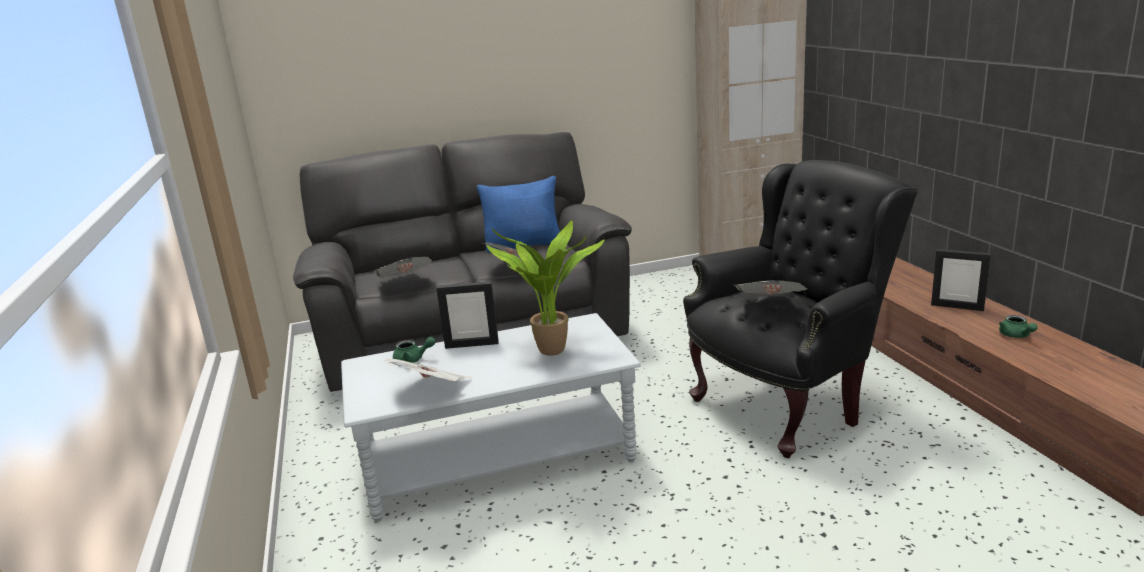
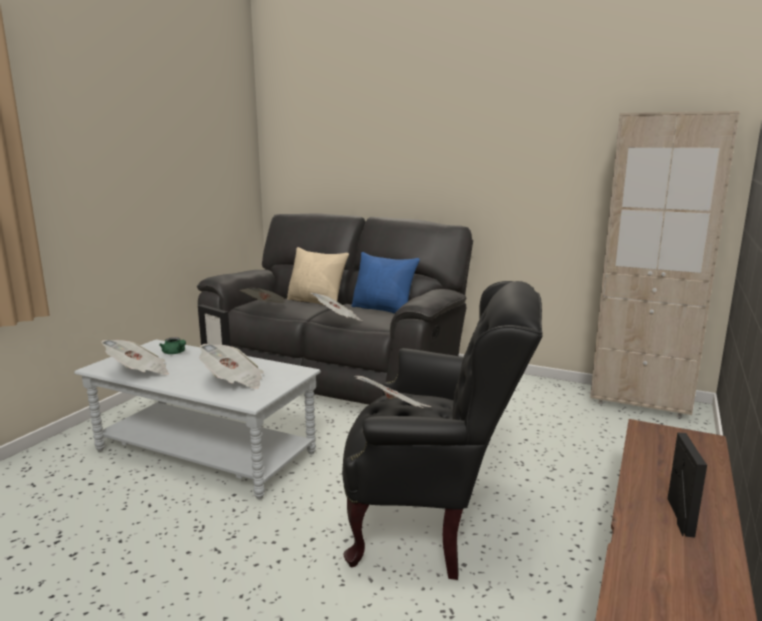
camera: 40 degrees right, 5 degrees down
potted plant [486,220,605,356] -> newspaper [199,344,264,389]
picture frame [931,249,991,311] -> picture frame turned 150 degrees counterclockwise [668,433,707,537]
green teapot [999,315,1038,338] -> none
none -> beige pillow [287,247,349,306]

